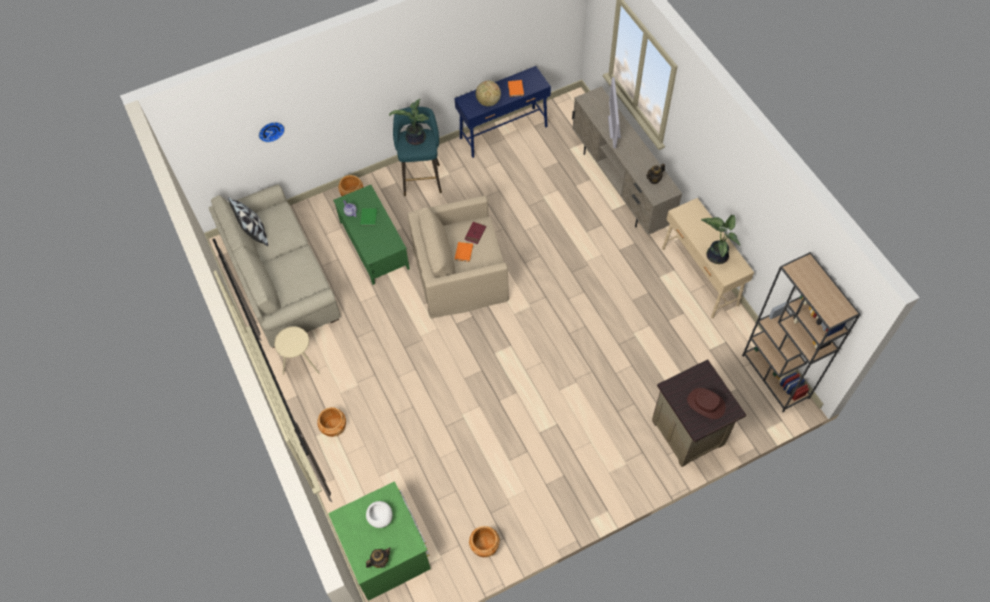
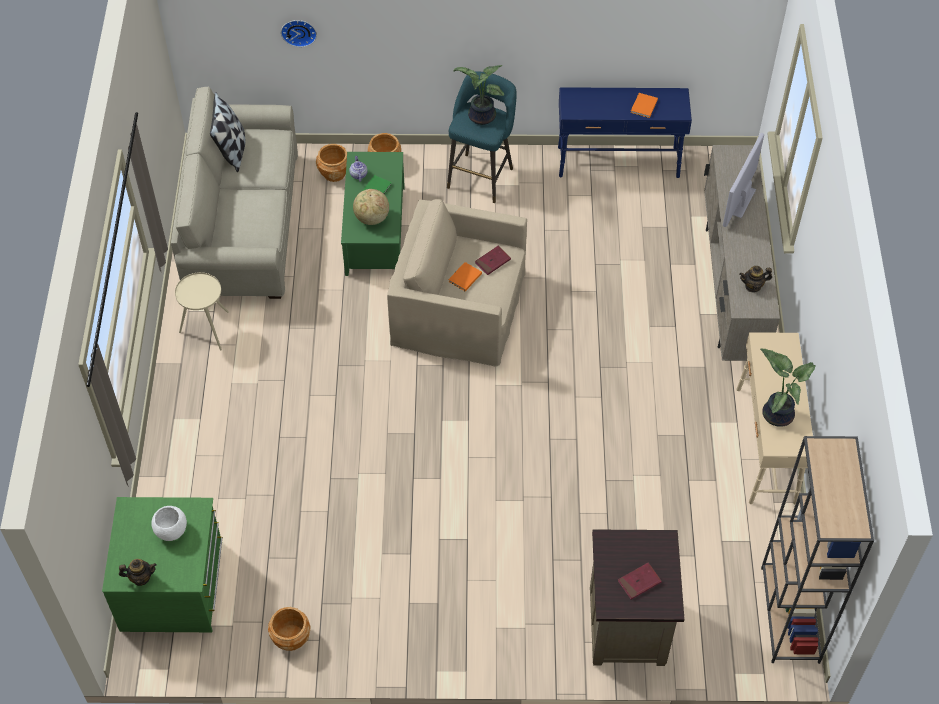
camera: 25 degrees right, 5 degrees down
brown planter [317,407,346,437] -> brown planter moved to [316,144,347,182]
globe [476,81,501,106] -> globe moved to [353,189,389,225]
brown hat [687,388,726,419] -> red book [618,563,662,600]

